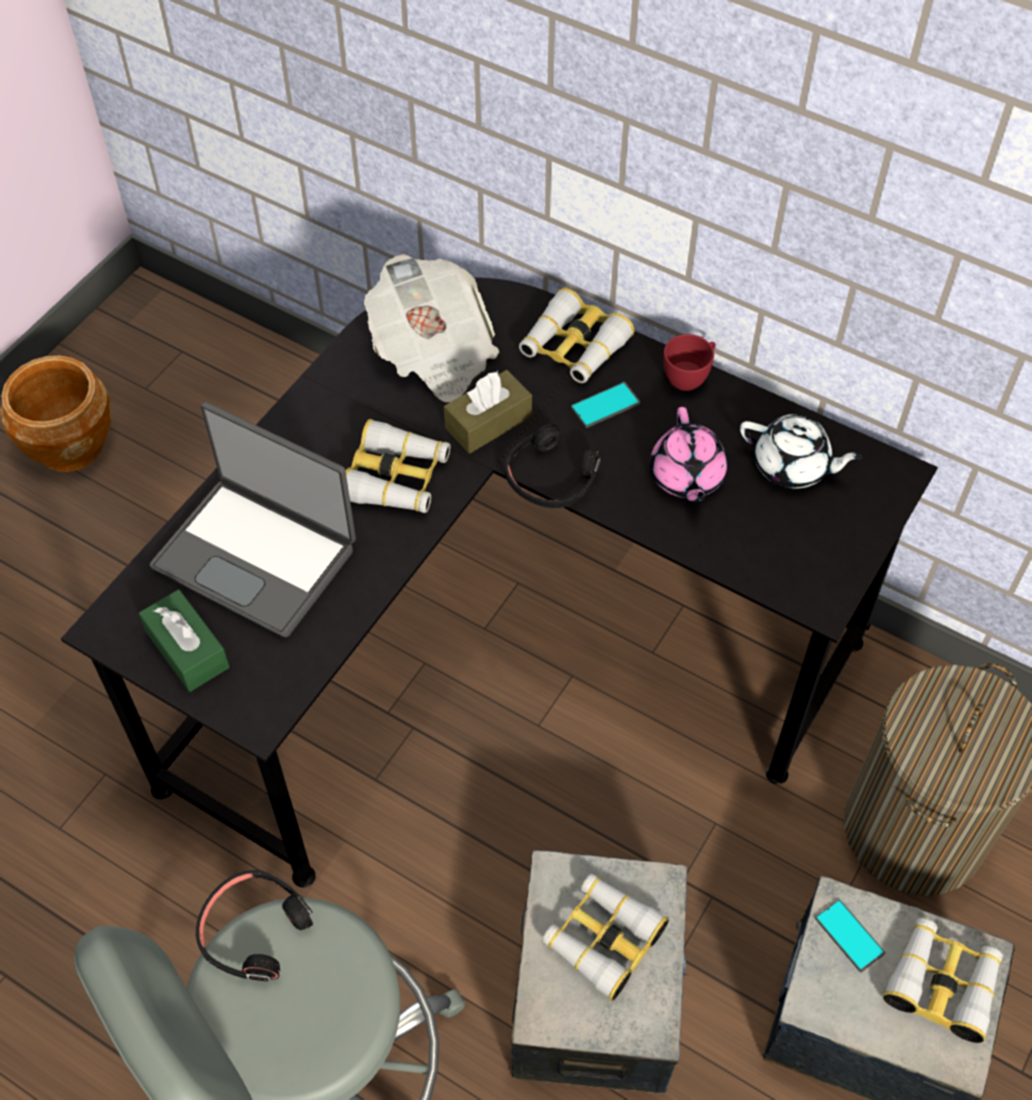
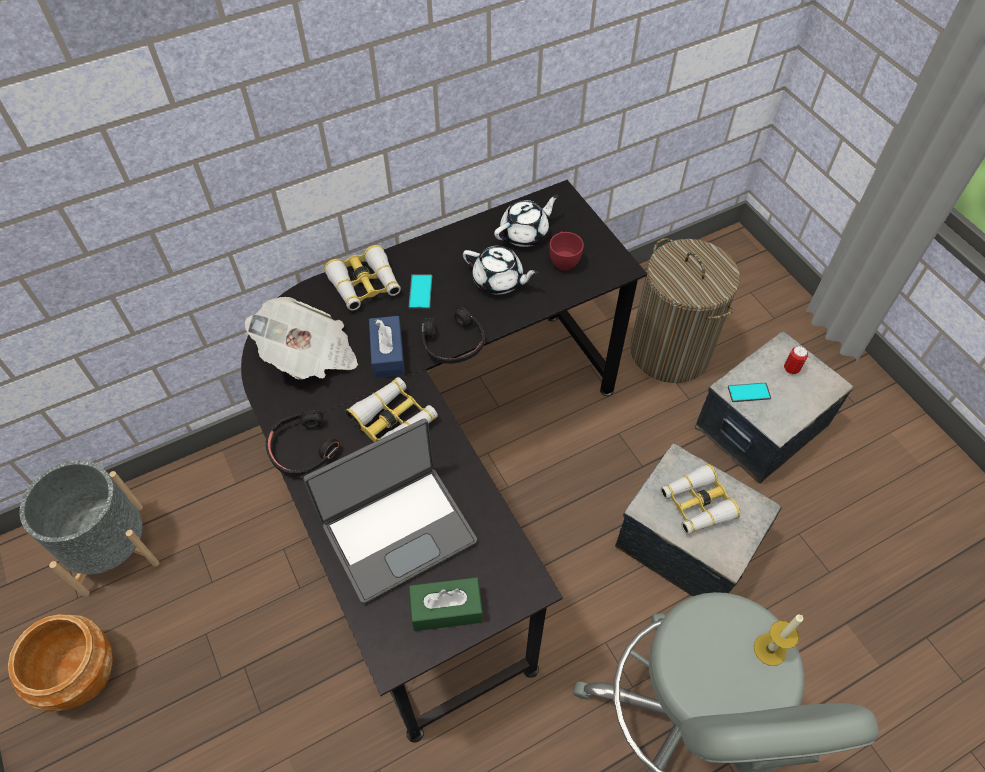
camera: 60 degrees left, 0 degrees up
black headphones [196,870,313,981] -> black headphones moved to [266,410,340,476]
brown tissue box [444,370,532,453] -> blue tissue box [369,316,405,378]
pink teapot [650,407,727,502] -> white teapot [463,246,539,295]
red cup [664,334,716,391] -> red cup moved to [549,231,584,271]
binoculars [883,918,1003,1043] -> can [784,346,808,375]
none -> grey planter [20,460,159,597]
none -> candle [754,614,803,666]

